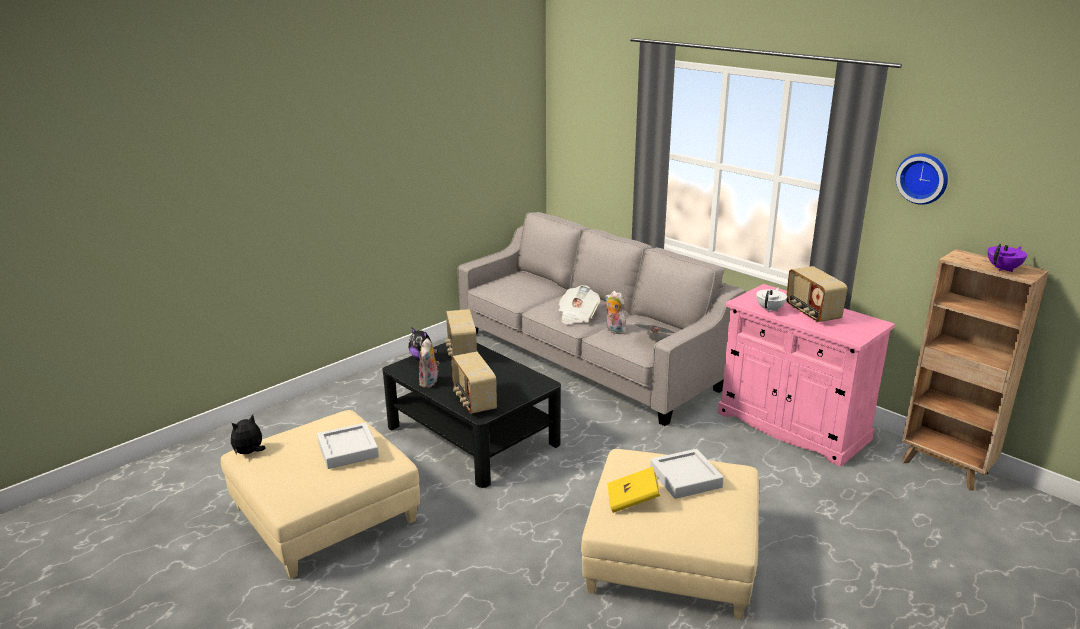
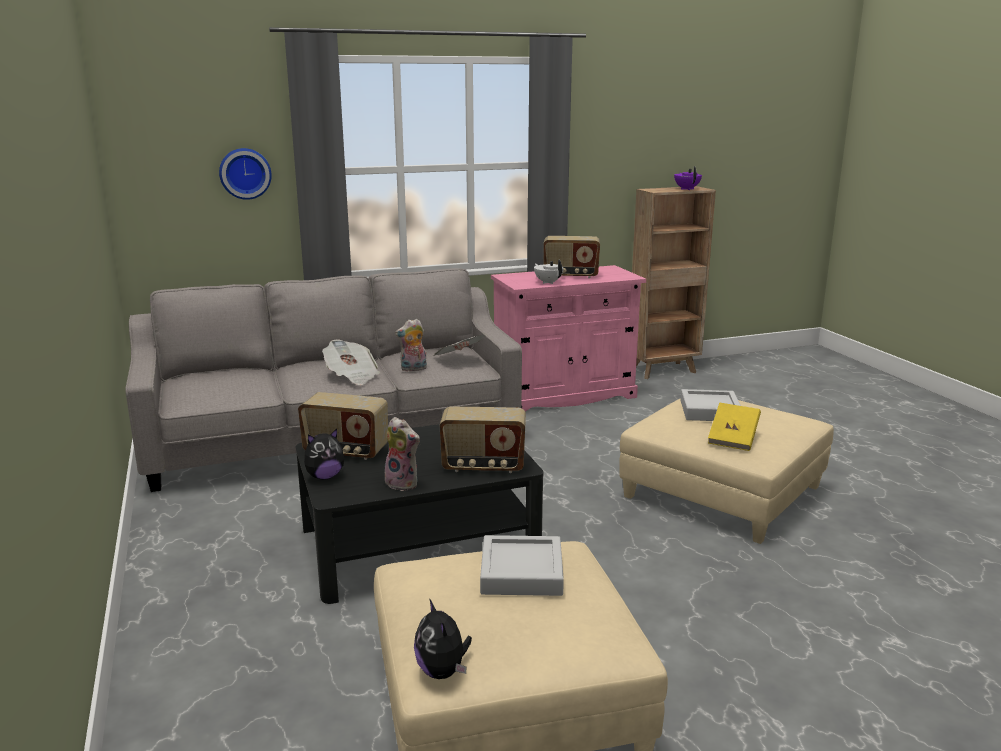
camera: 65 degrees left, 5 degrees down
wall clock [896,153,948,205] -> wall clock moved to [219,148,272,200]

